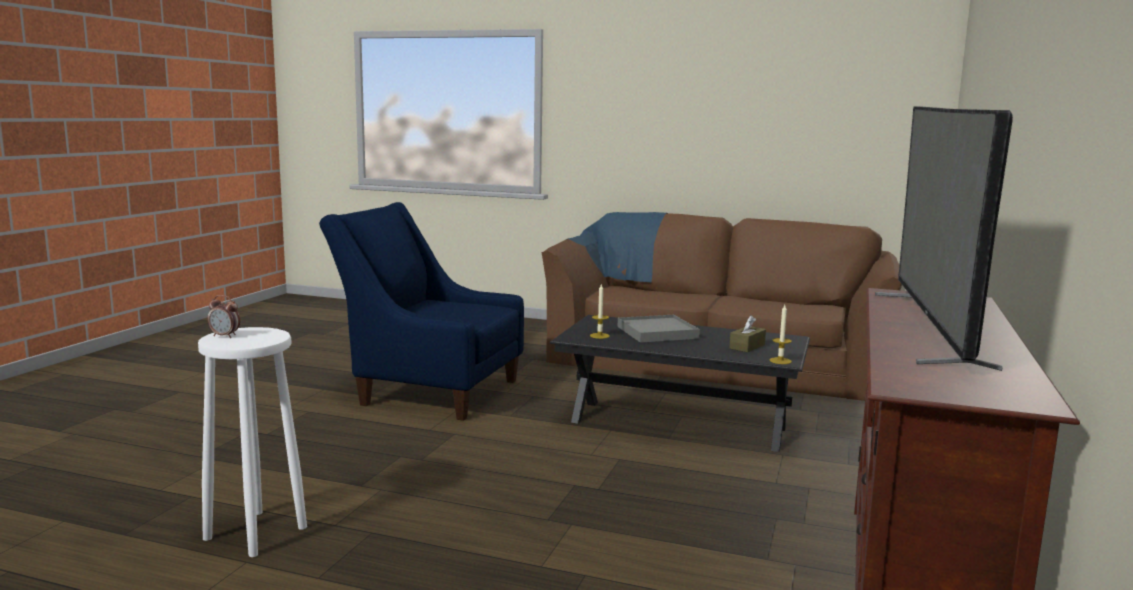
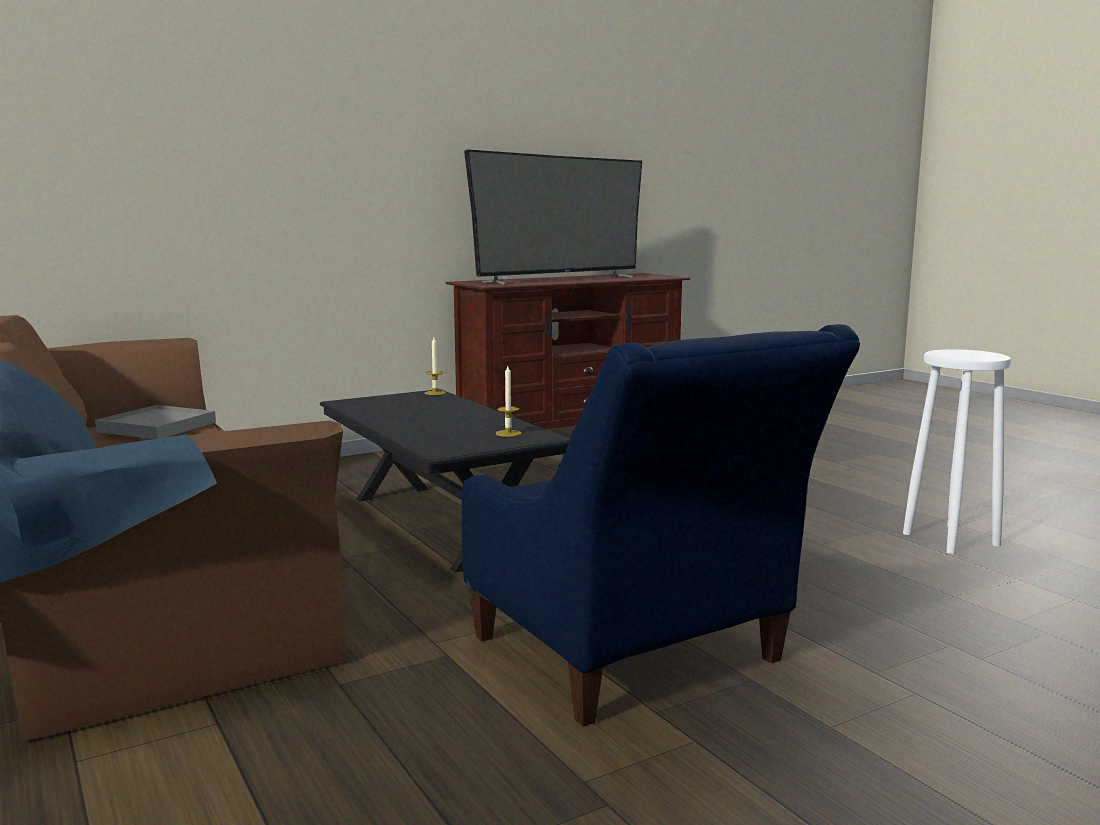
camera: 140 degrees left, 0 degrees up
alarm clock [207,295,240,338] -> none
grey tray [618,315,700,343] -> grey tray moved to [95,405,216,439]
brown tissue box [729,316,766,352] -> none

